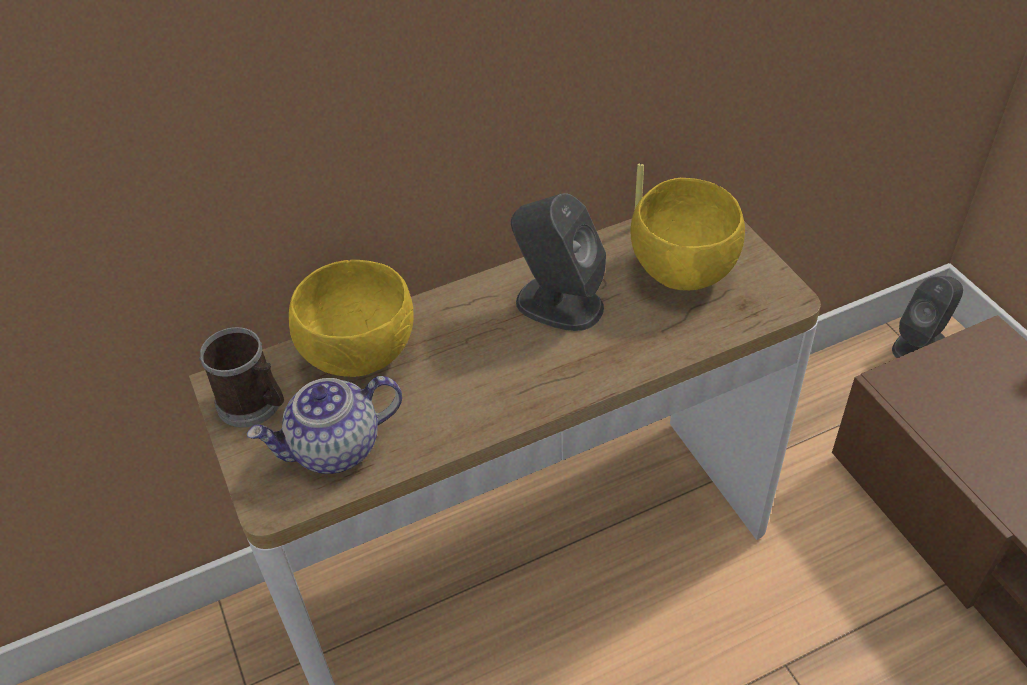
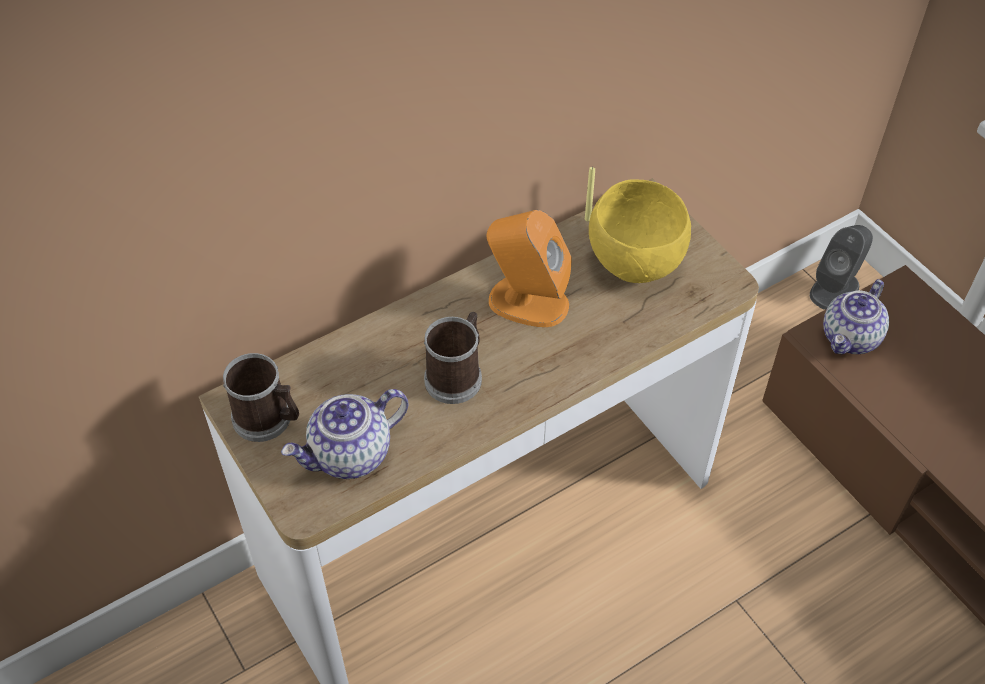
camera: 10 degrees left, 5 degrees up
yellow bowl [289,260,414,377] -> none
grey speaker [511,193,606,331] -> orange speaker [486,210,572,327]
none -> mug [424,312,482,404]
none -> teapot [823,279,889,354]

